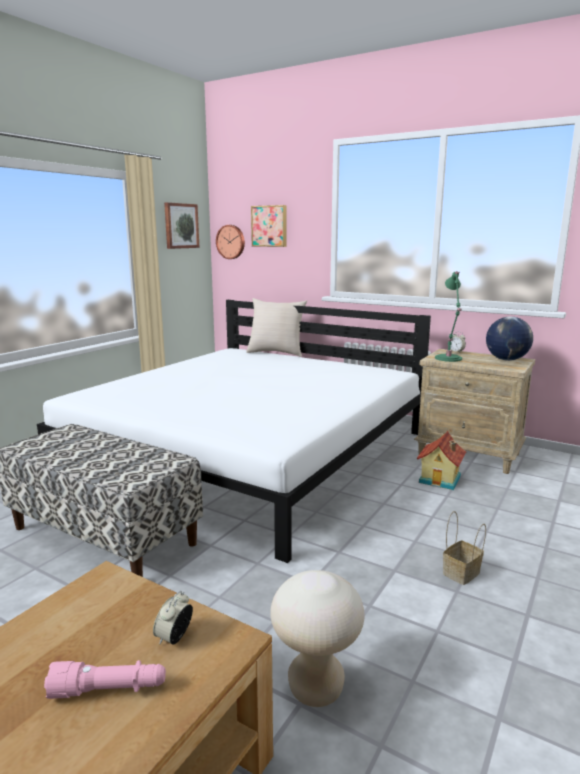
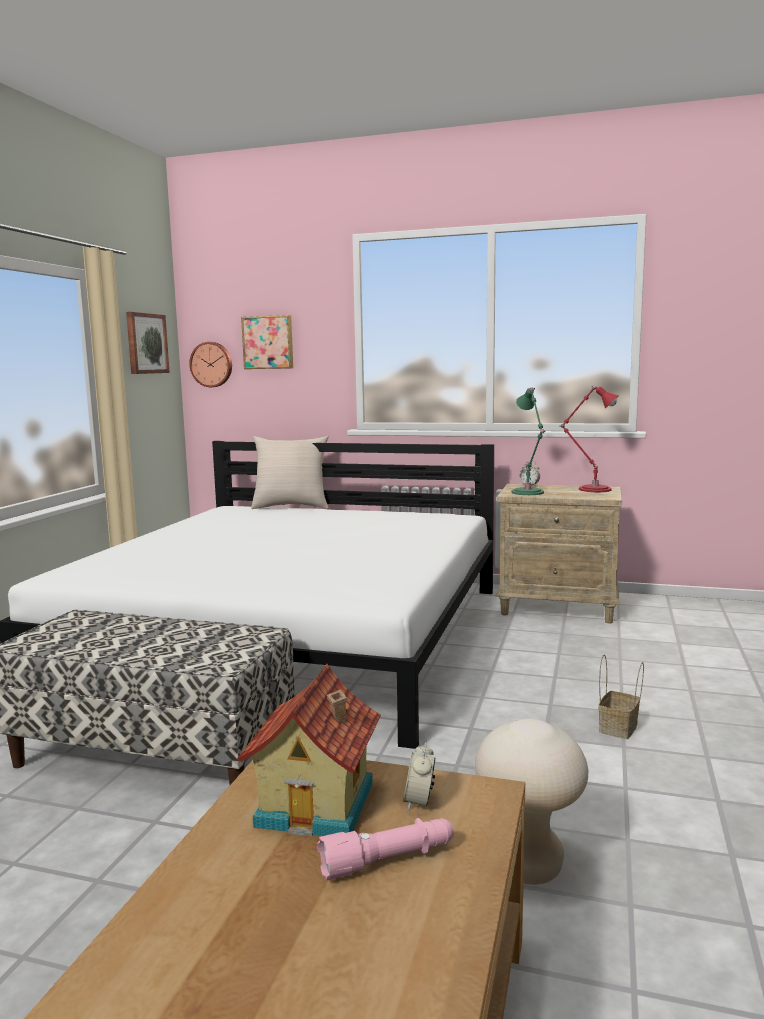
camera: 15 degrees left, 5 degrees down
toy house [417,431,466,490] -> toy house moved to [237,664,381,836]
globe [486,317,533,361] -> red table lamp [560,386,619,492]

